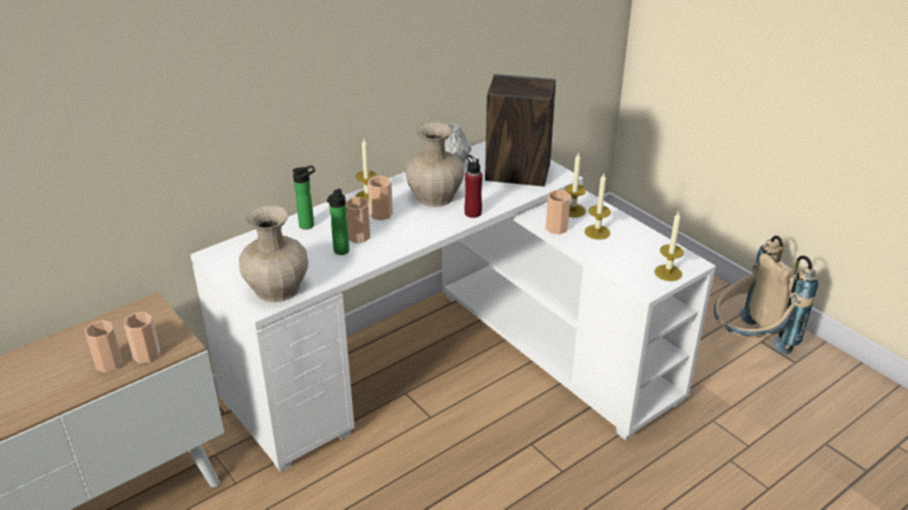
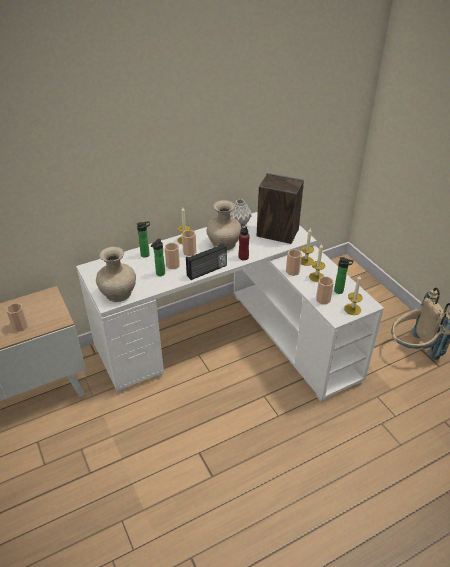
camera: 10 degrees right, 5 degrees up
cup [124,312,160,363] -> cup moved to [316,277,334,304]
none -> radio [186,243,227,280]
none -> bottle [334,257,353,294]

